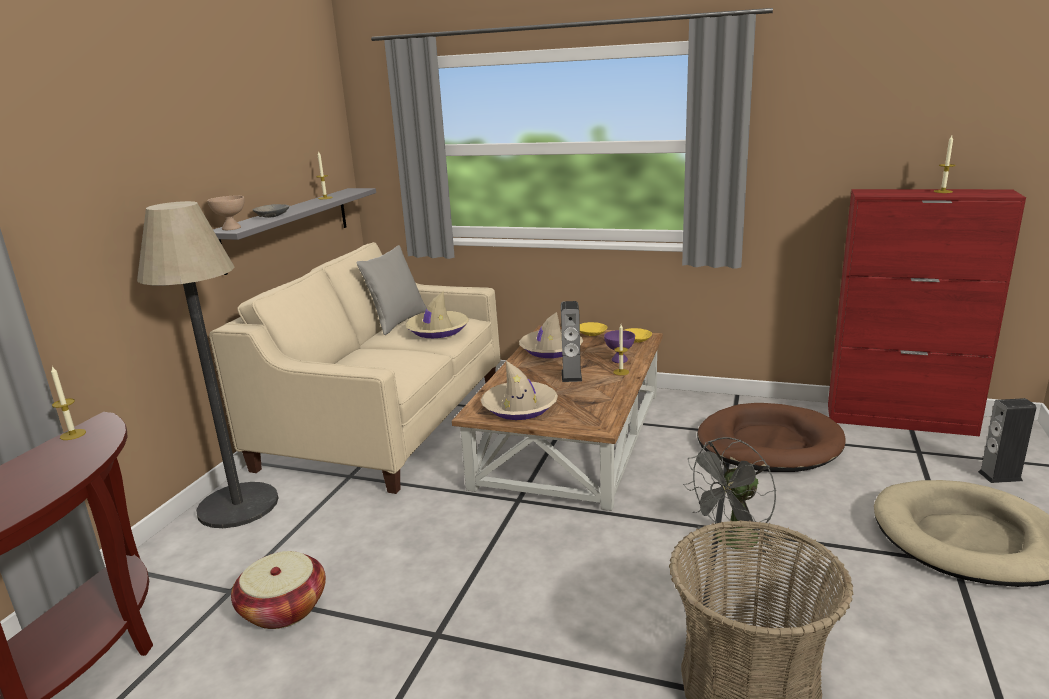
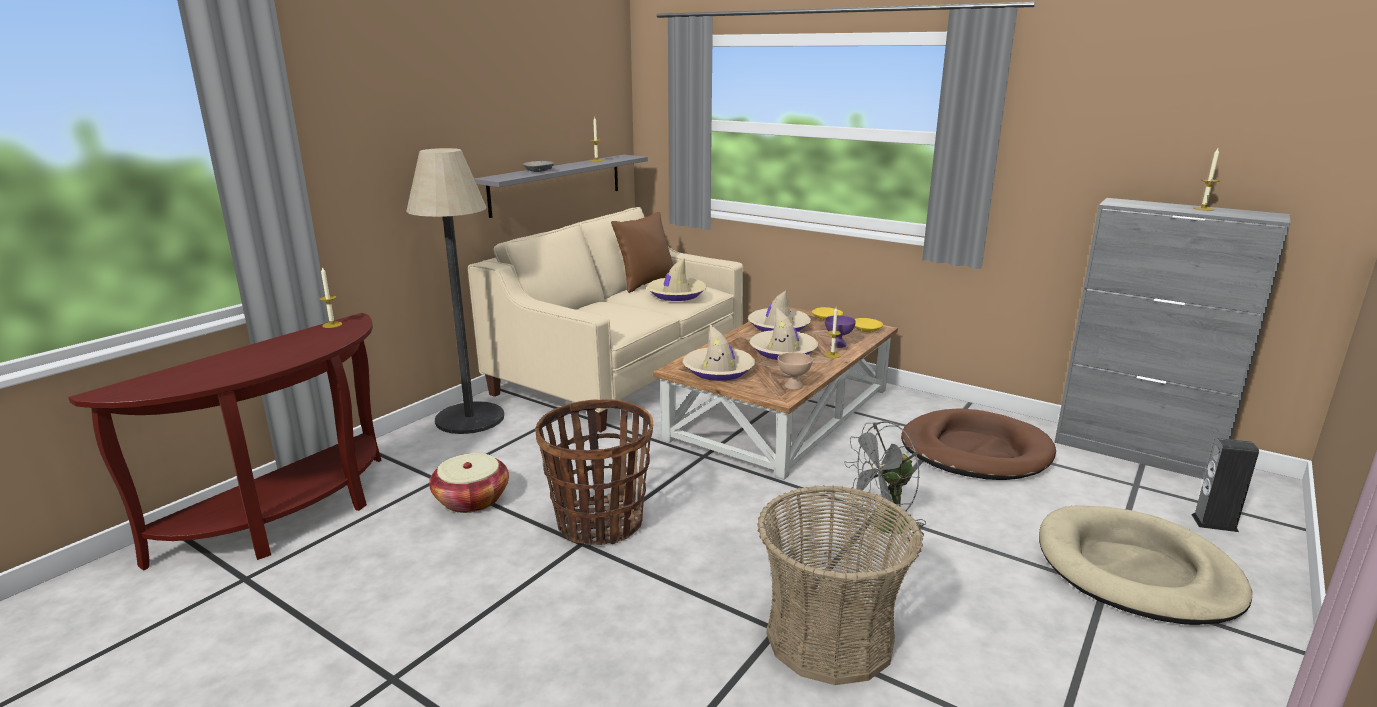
camera: 15 degrees right, 0 degrees up
beige bowl [207,196,244,230] -> beige bowl moved to [778,352,813,390]
grey pillow [356,245,427,335] -> brown pillow [611,212,674,293]
speaker [561,301,582,382] -> beige hat [749,307,818,360]
red cabinet [828,189,1026,436] -> grey cabinet [1054,198,1291,479]
none -> basket [535,399,653,545]

